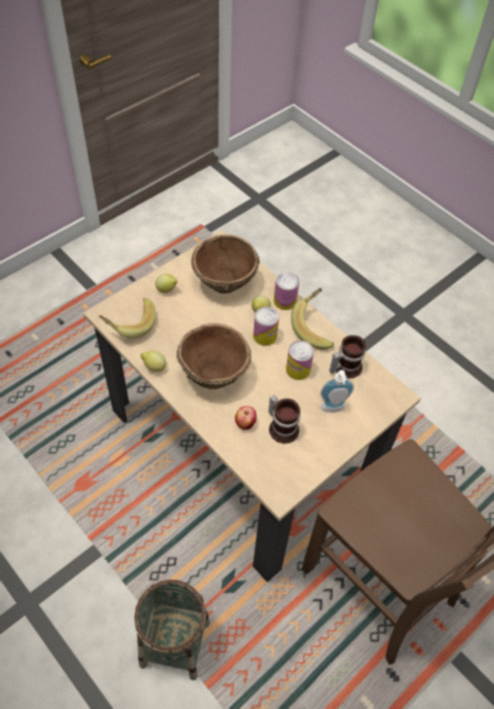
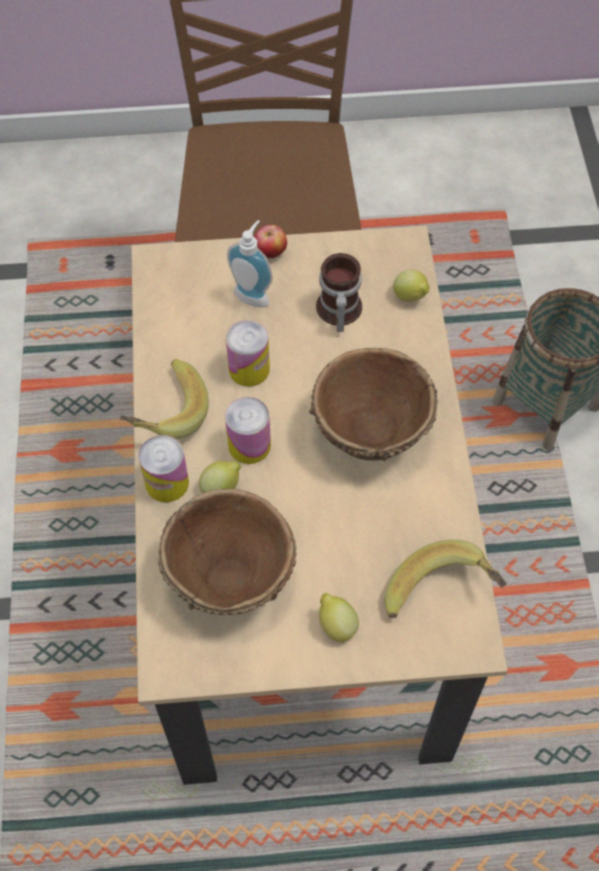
camera: 140 degrees left, 5 degrees up
lemon [141,351,166,372] -> lemon moved to [393,270,430,302]
apple [235,406,256,430] -> apple moved to [254,225,287,258]
mug [329,335,366,378] -> none

